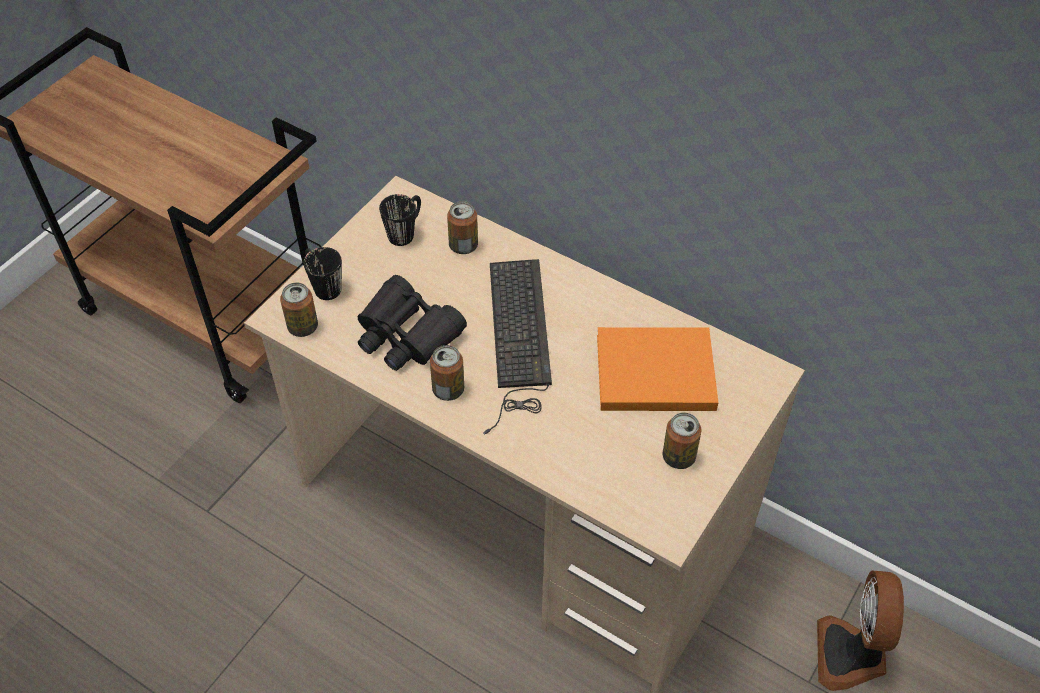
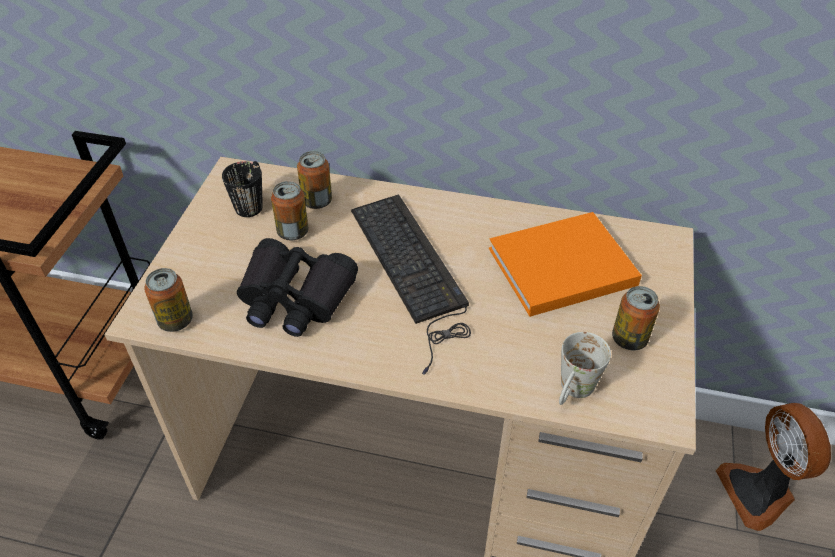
camera: 20 degrees left, 5 degrees down
black mug [303,247,342,300] -> none
can [430,345,464,401] -> can moved to [271,181,309,240]
none -> white mug [559,332,611,405]

